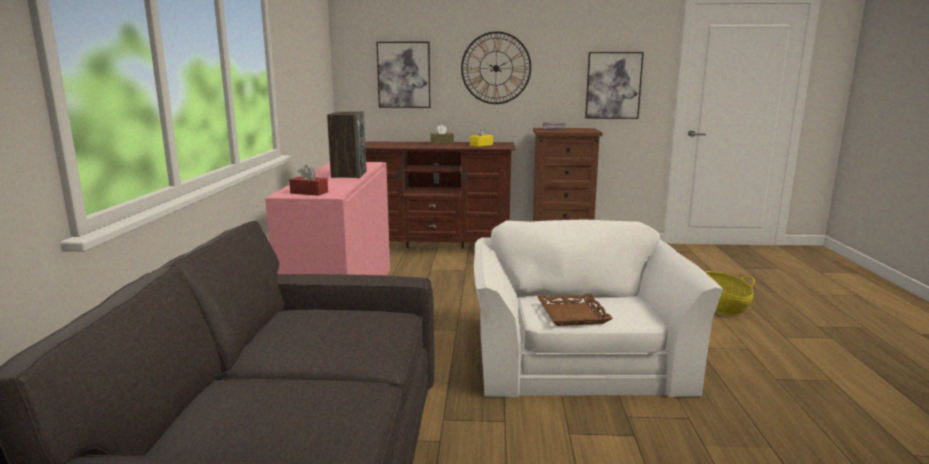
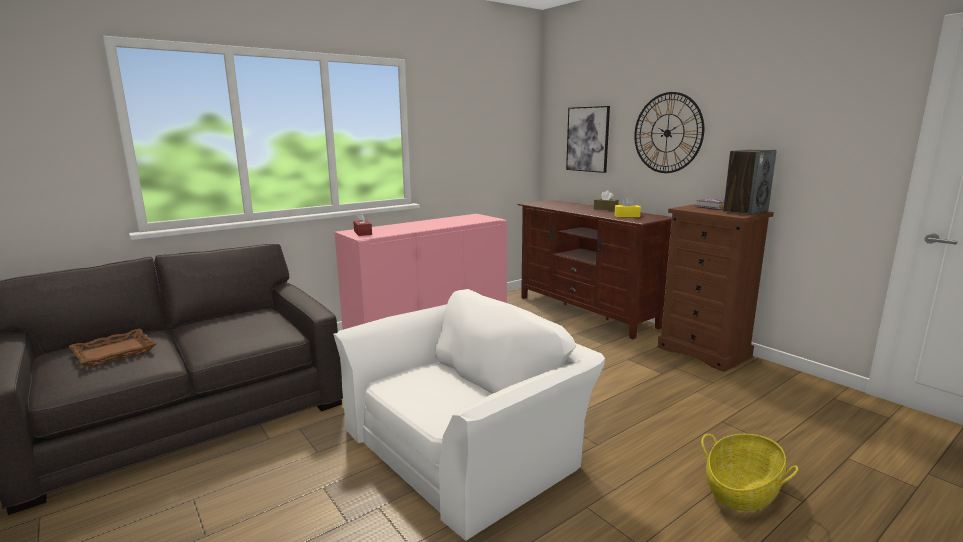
camera: 50 degrees right, 0 degrees up
speaker [327,111,367,178] -> speaker moved to [723,150,777,215]
brown tray [537,293,613,326] -> brown tray moved to [69,329,157,367]
picture [585,52,644,119] -> none

